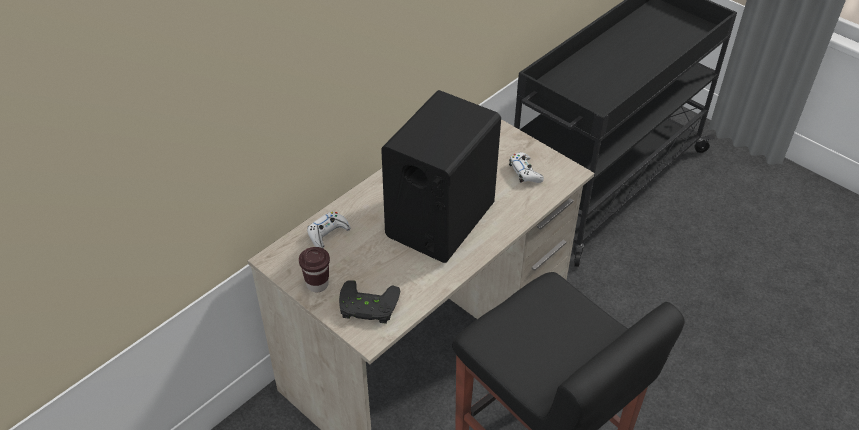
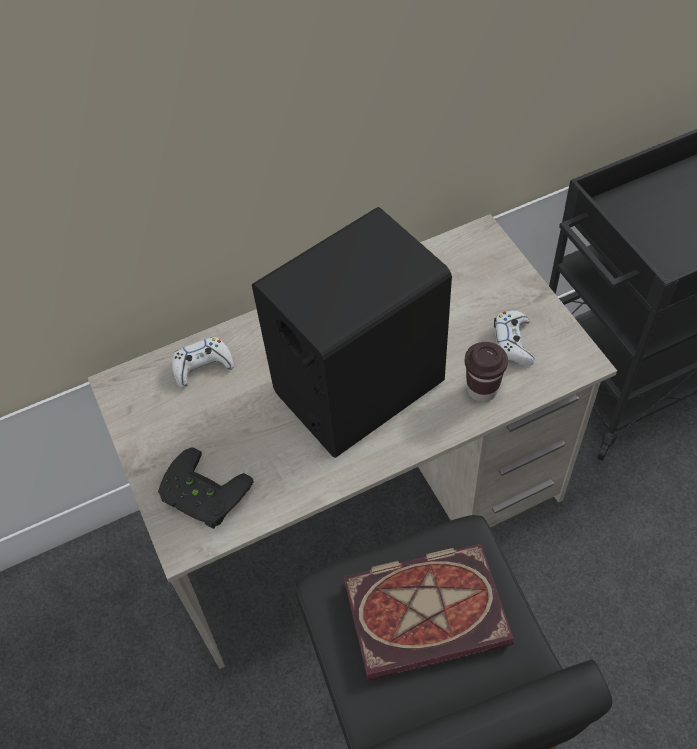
camera: 25 degrees right, 10 degrees up
brown cup [299,247,330,292] -> brown cup moved to [465,342,508,402]
none -> book [344,544,514,681]

